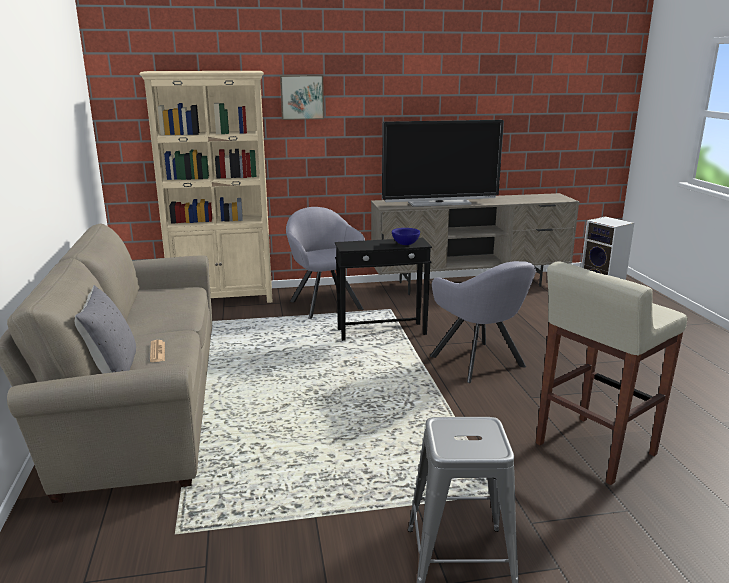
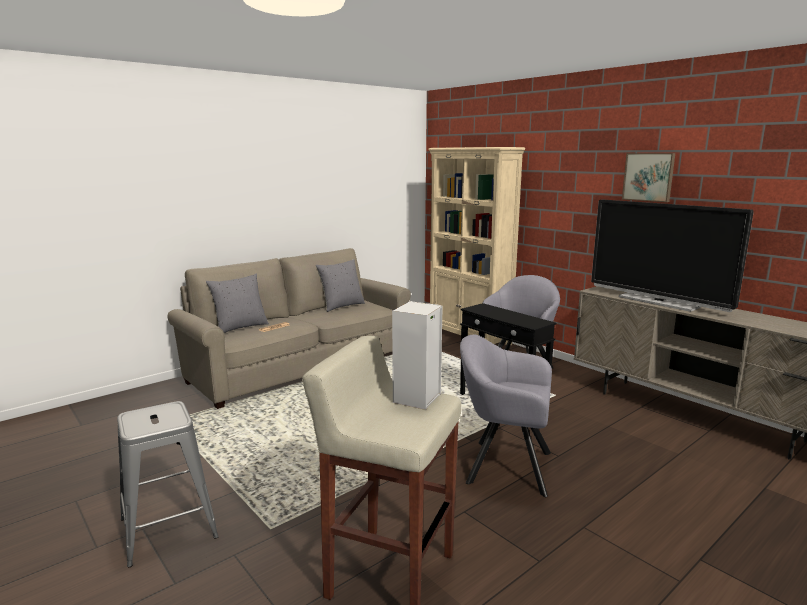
camera: 60 degrees right, 5 degrees down
picture [280,75,324,120] -> picture moved to [622,153,675,202]
blue bowl [392,228,420,245] -> none
grey armchair [430,261,536,383] -> grey armchair turned 75 degrees clockwise [460,335,552,497]
none -> grey pillow [316,259,365,312]

